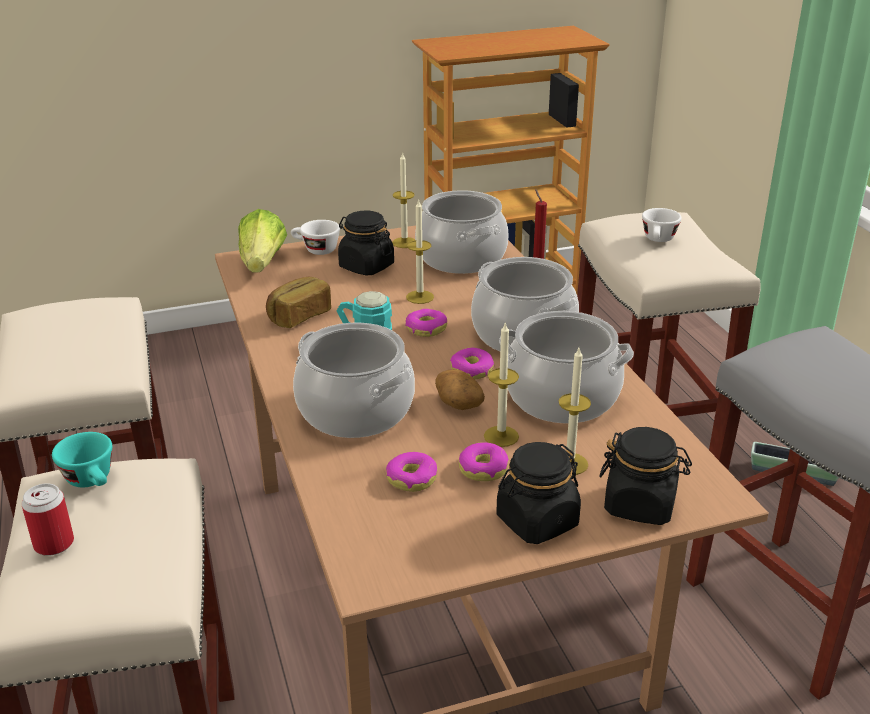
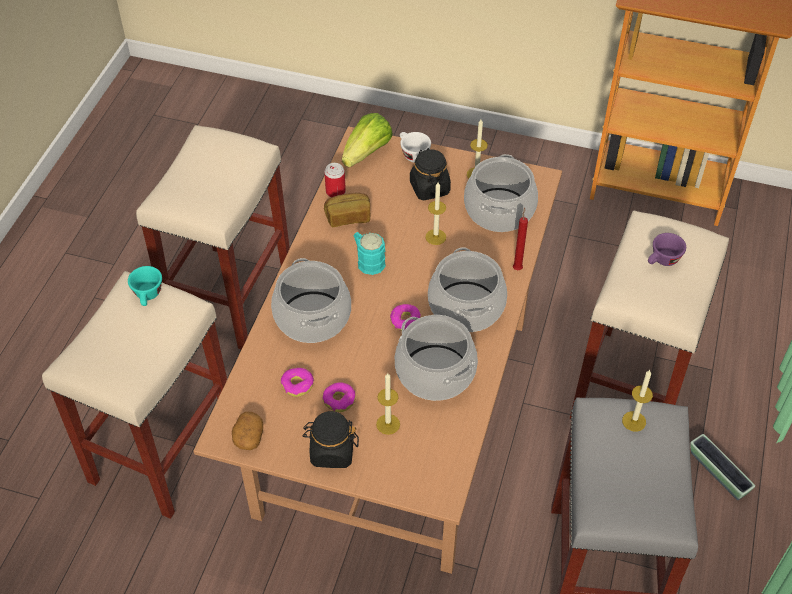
camera: 35 degrees right, 20 degrees up
can [22,483,74,556] -> can moved to [324,163,346,197]
donut [405,309,447,337] -> none
potato [435,369,485,410] -> potato moved to [232,412,263,450]
candle [484,323,519,447] -> candle moved to [622,370,653,432]
black jar [599,427,692,525] -> none
white cup [642,208,682,242] -> purple cup [648,233,686,266]

